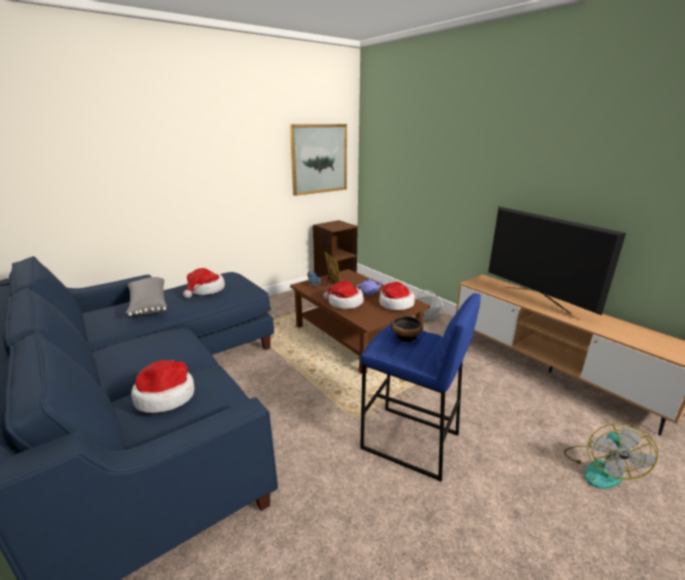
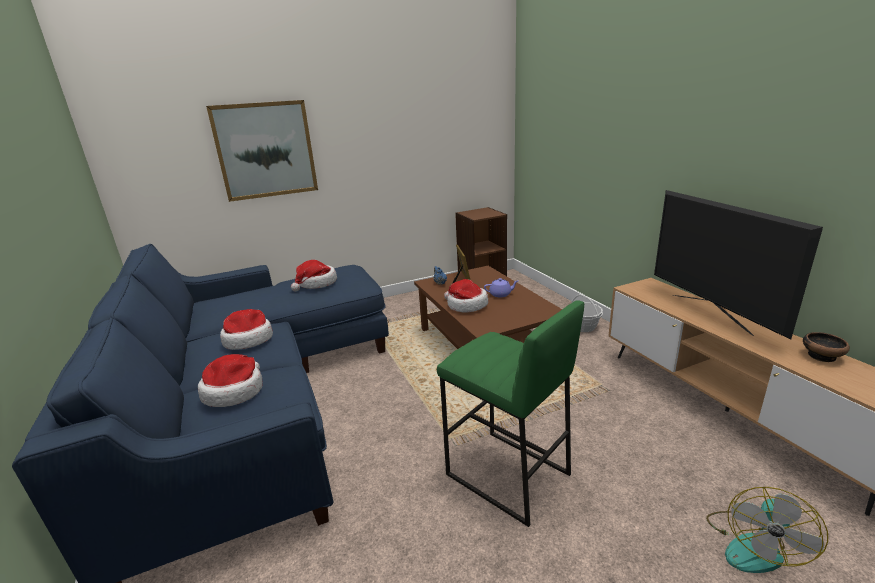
camera: 15 degrees right, 0 degrees up
grey pillow [126,277,167,316] -> none
picture [290,124,347,196] -> picture moved to [206,100,318,202]
blue stool [360,293,481,482] -> green stool [437,300,584,527]
hat [379,282,415,310] -> hat moved to [220,309,273,350]
bowl [391,316,423,342] -> bowl moved to [803,332,850,362]

